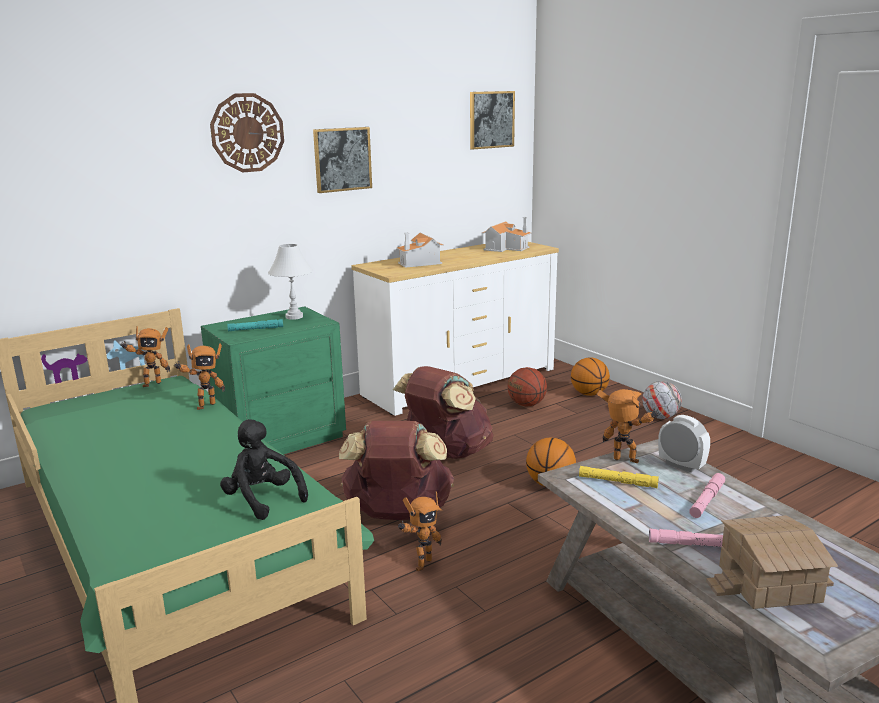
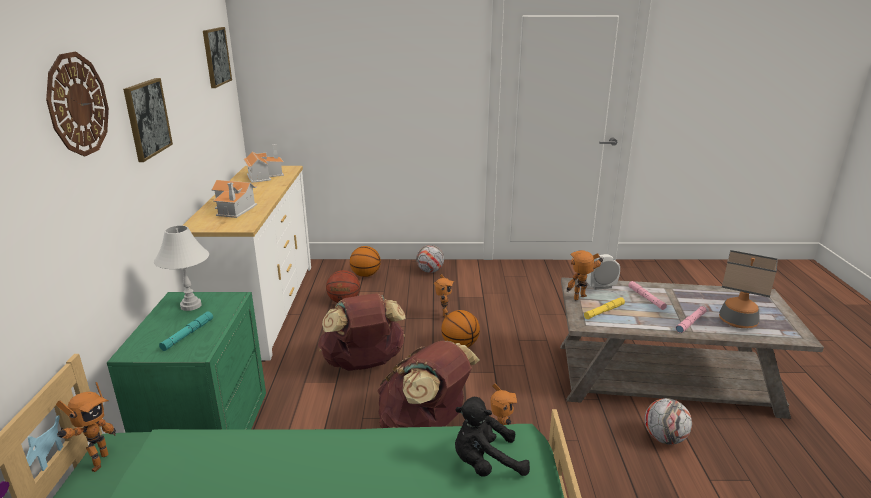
camera: 55 degrees left, 5 degrees up
toy robot [174,343,225,410] -> toy robot moved to [434,274,454,317]
toy house [706,515,838,609] -> table lamp [719,250,778,328]
none -> football [645,398,692,445]

